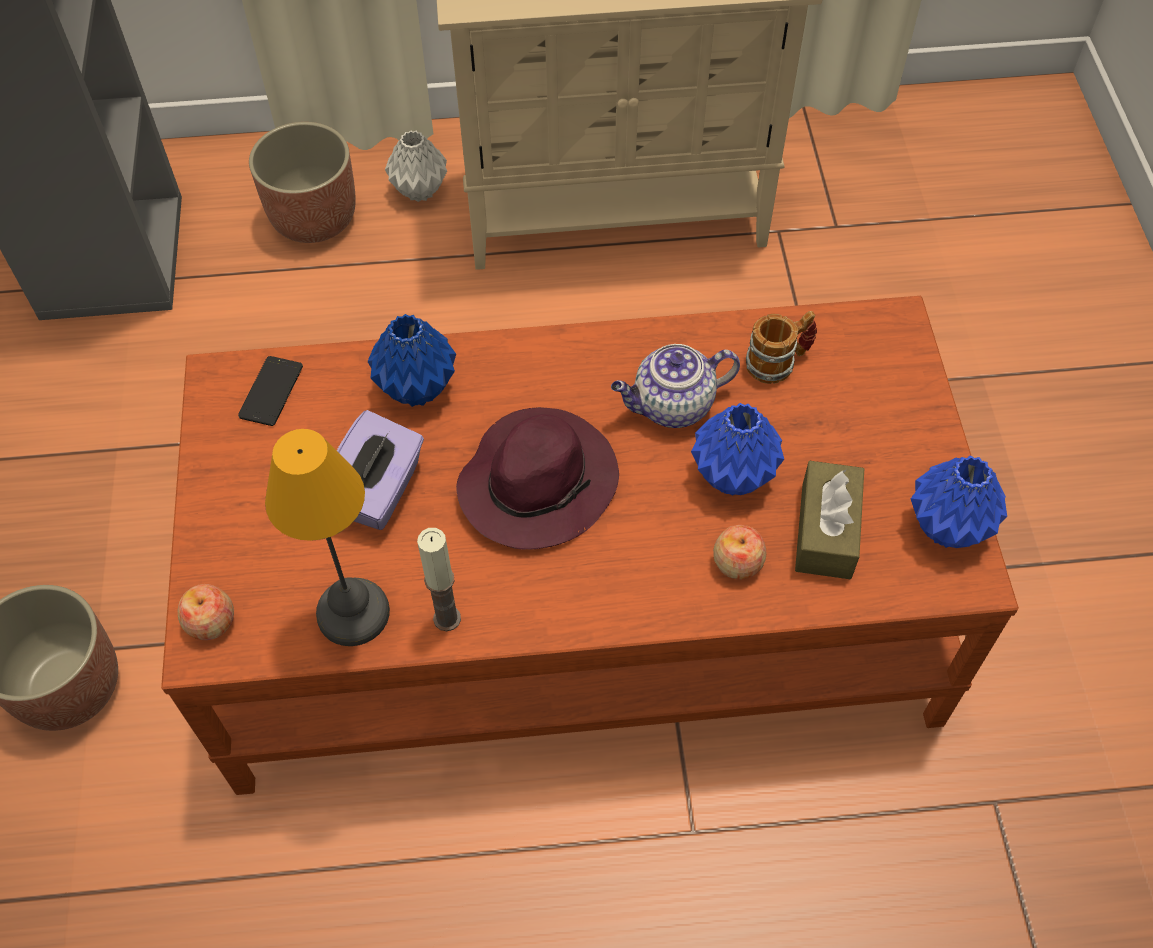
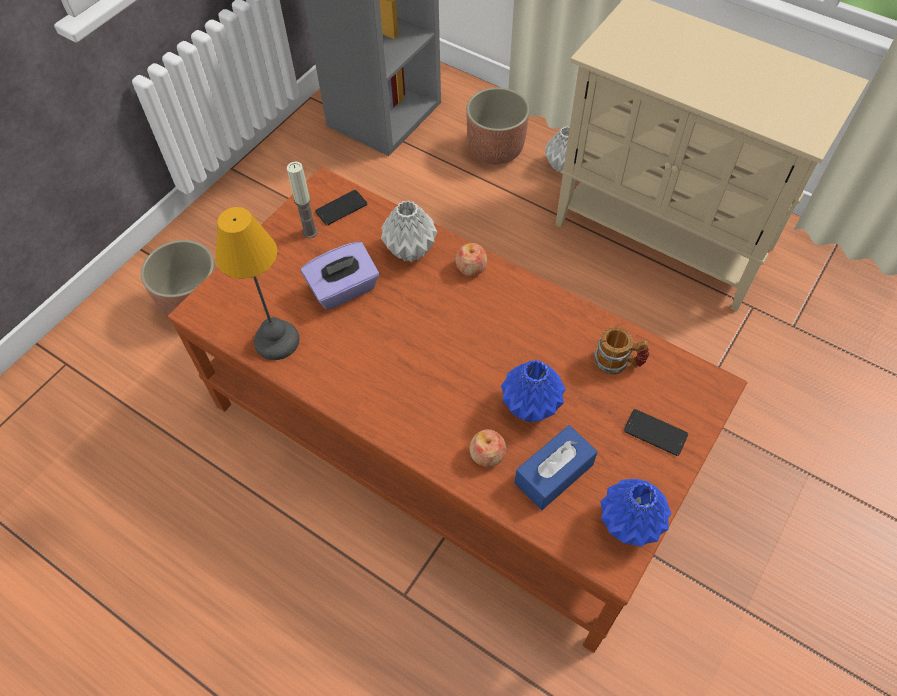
camera: 40 degrees right, 0 degrees up
apple [178,584,234,640] -> apple moved to [456,243,487,276]
blue vase [368,314,456,407] -> grey vase [381,200,437,262]
candle [417,528,461,631] -> candle moved to [287,162,318,238]
purple hat [456,407,619,549] -> none
teapot [611,344,740,428] -> none
brown tissue box [795,461,864,579] -> blue tissue box [514,425,598,510]
none -> phone [624,409,688,456]

